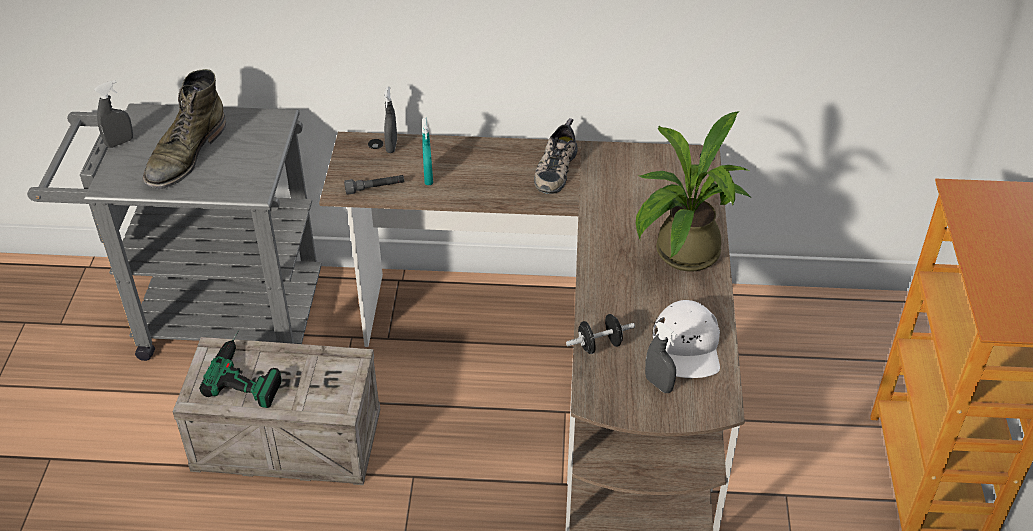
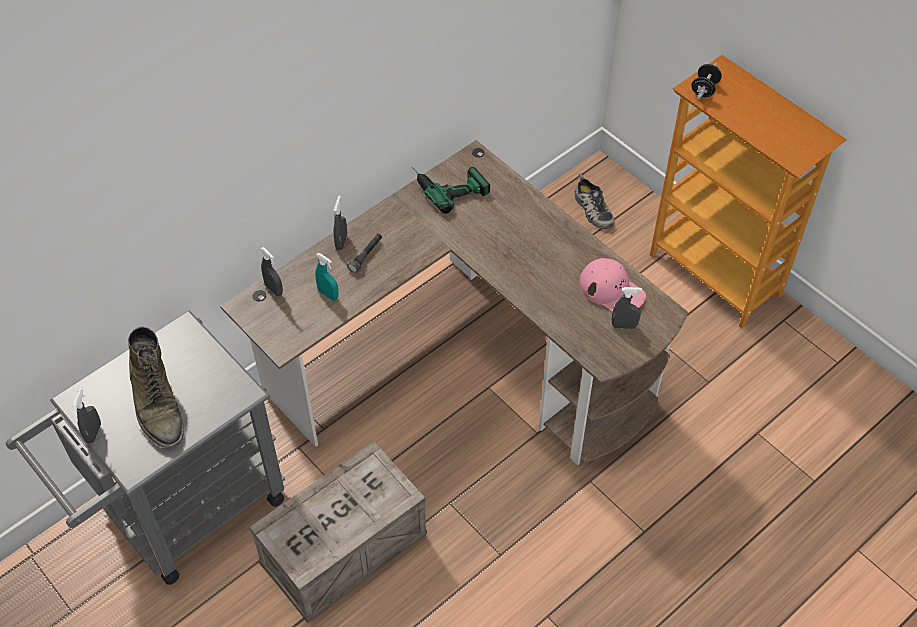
camera: 45 degrees left, 10 degrees up
power drill [199,330,281,408] -> power drill moved to [412,167,490,214]
grey flashlight [344,175,404,194] -> grey flashlight moved to [347,234,382,273]
shoe [534,118,577,194] -> shoe moved to [574,173,615,229]
black dumbbell [566,314,635,354] -> black dumbbell moved to [692,63,722,99]
potted plant [636,112,750,272] -> none
white cap [653,300,720,378] -> pink cap [580,258,646,312]
none -> grey spray bottle [333,196,347,250]

